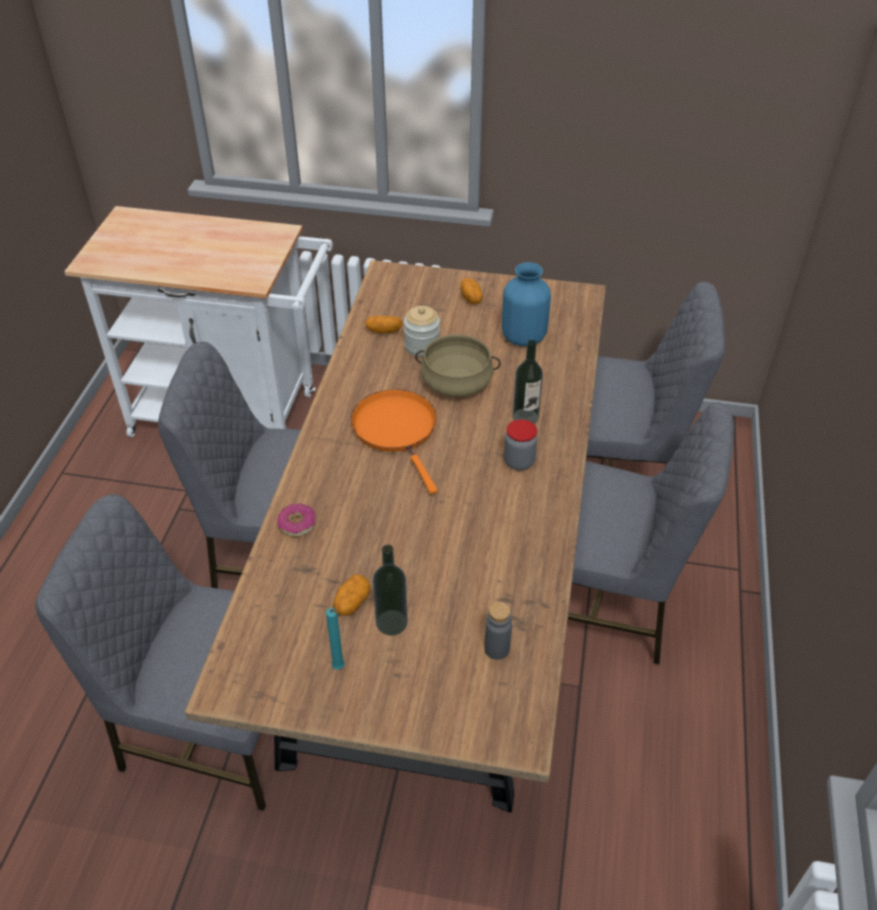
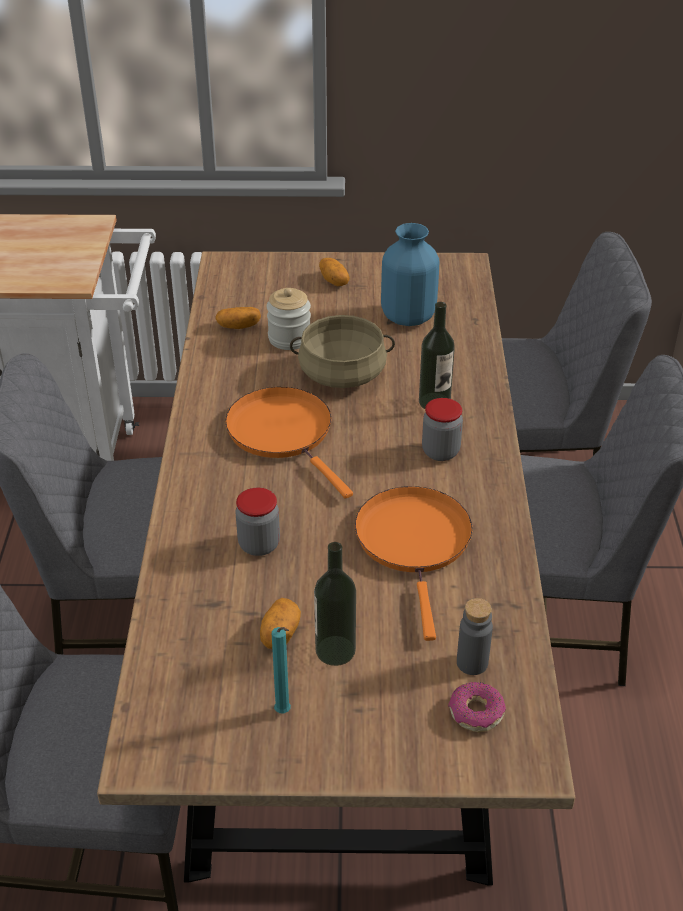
camera: 10 degrees left, 5 degrees down
donut [277,503,316,537] -> donut moved to [448,682,506,732]
none -> jar [235,488,280,556]
none -> orange frying pan [355,486,472,641]

